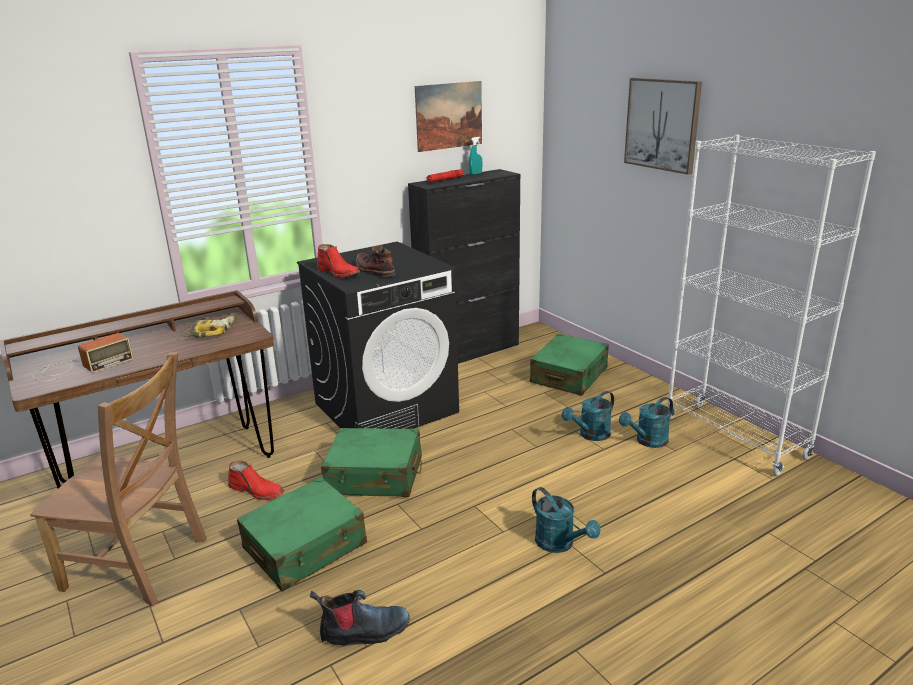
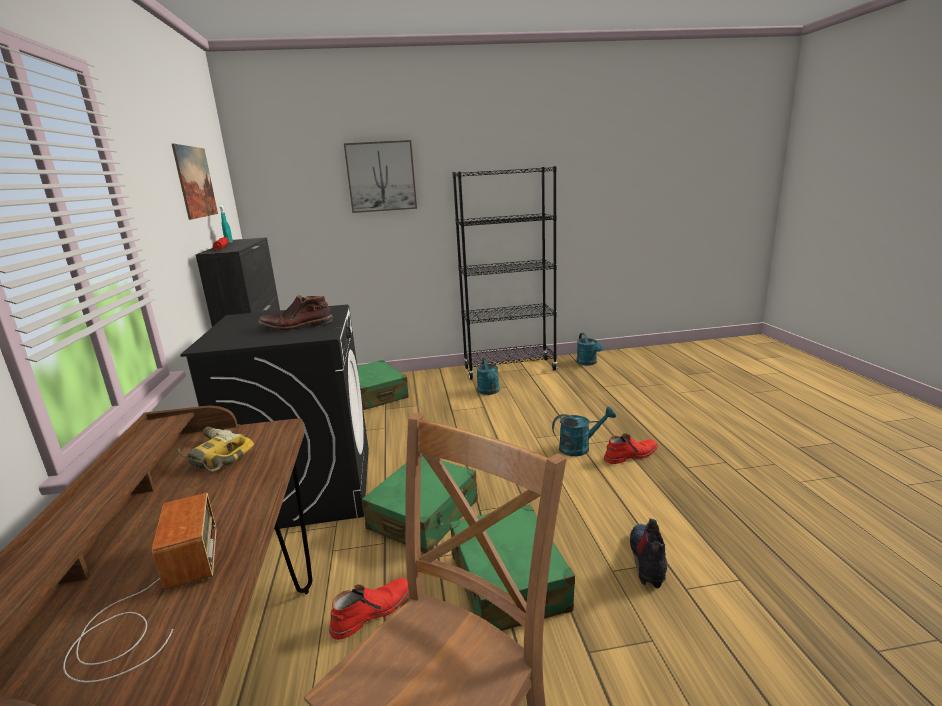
camera: 65 degrees left, 5 degrees down
red boot [317,244,360,278] -> red boot moved to [604,433,658,464]
turquoise watering can [562,391,614,441] -> turquoise watering can moved to [577,333,603,365]
white bookcase [667,135,876,476] -> black bookcase [453,166,557,380]

